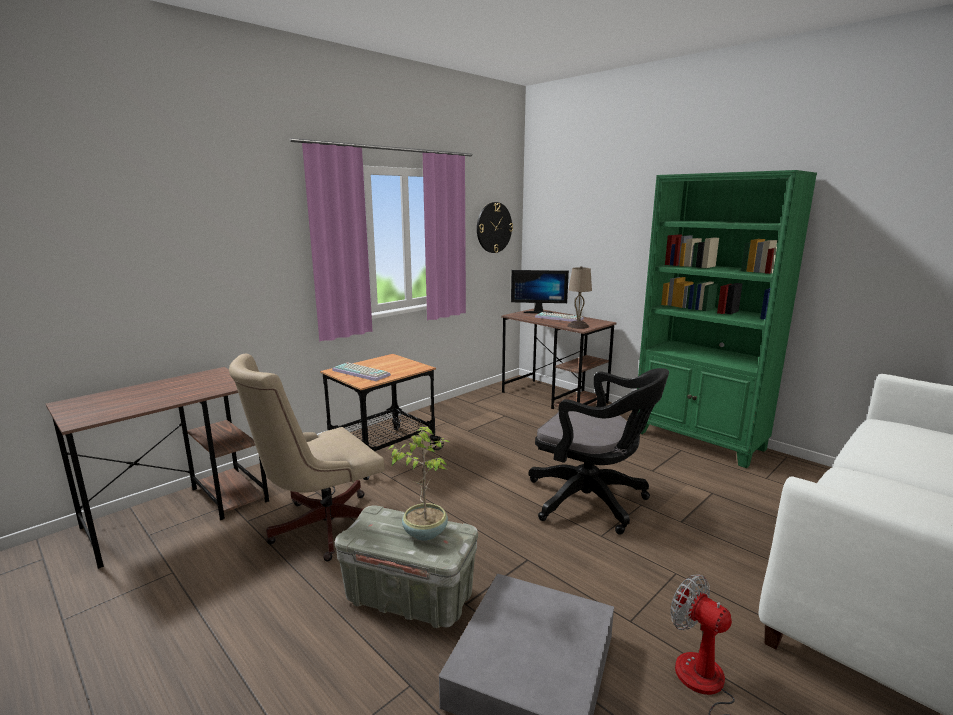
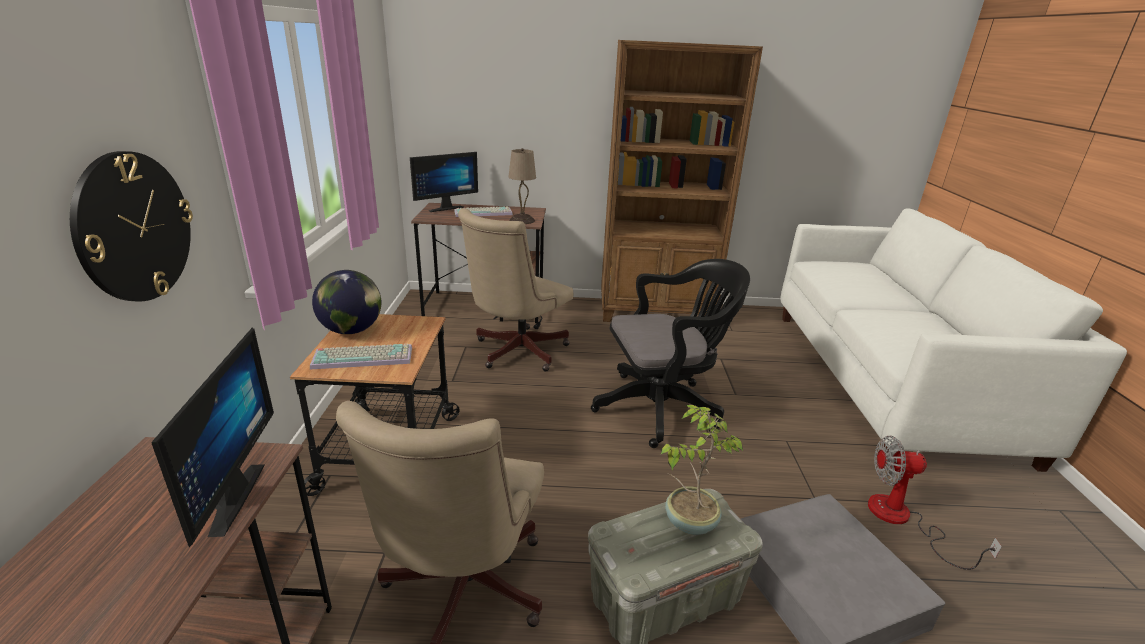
camera: 45 degrees left, 10 degrees up
wall clock [477,202,513,253] -> wall clock moved to [70,151,193,301]
green bookcase [635,170,817,468] -> brown bookcase [601,40,763,322]
none -> monitor [151,328,274,547]
none -> globe [312,270,381,334]
none -> beige office chair [458,208,573,372]

